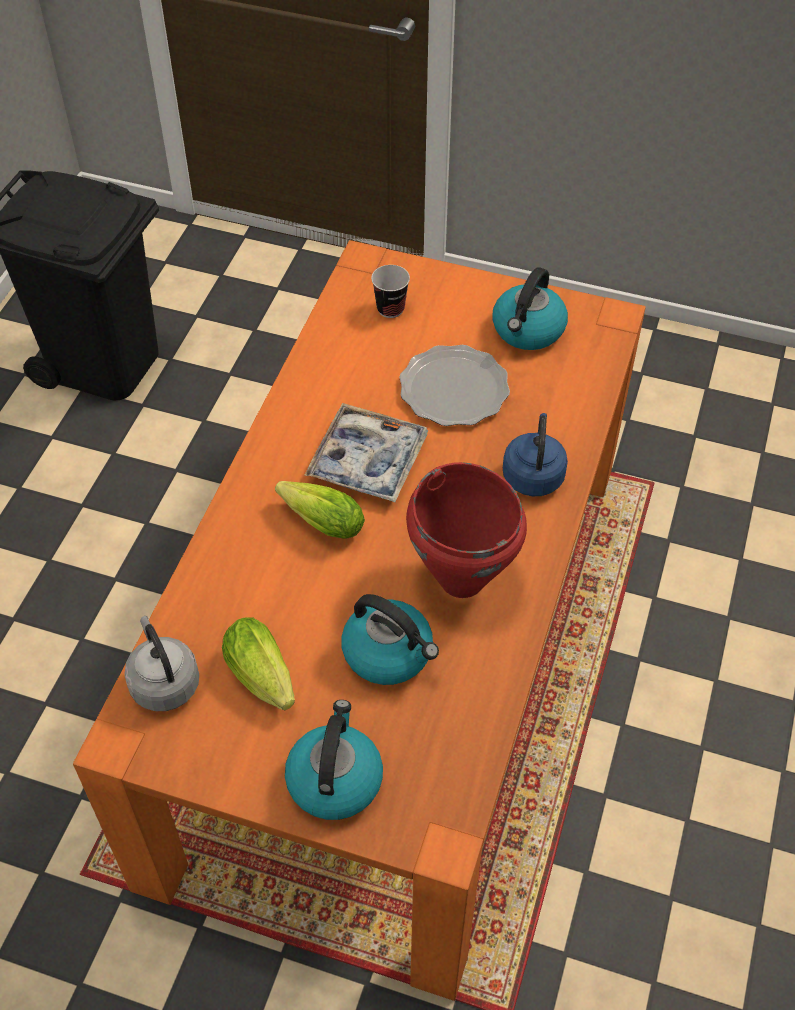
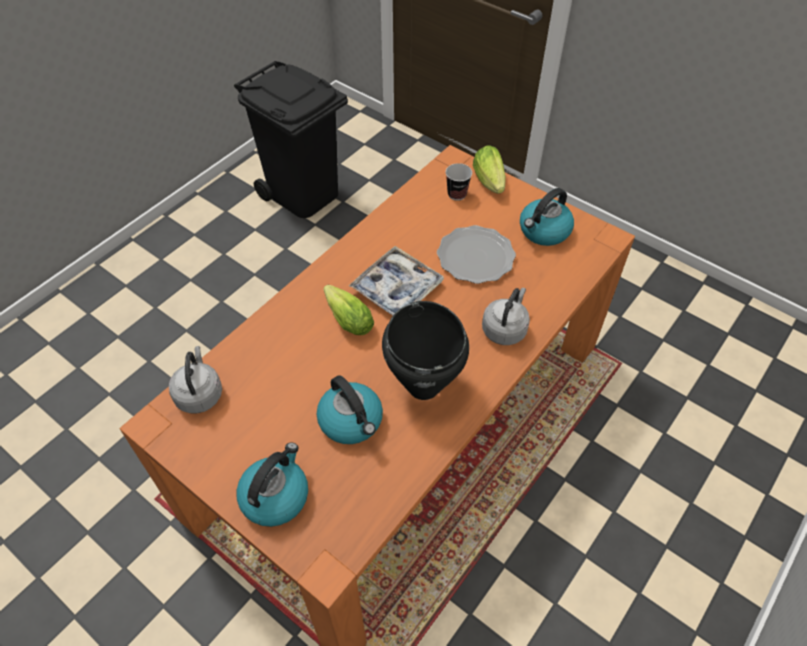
camera: 20 degrees right, 0 degrees up
lettuce [222,617,295,710] -> lettuce moved to [473,145,506,194]
red cooking pot [406,462,527,598] -> black cooking pot [382,301,469,400]
blue kettle [503,413,568,496] -> grey kettle [482,288,530,345]

